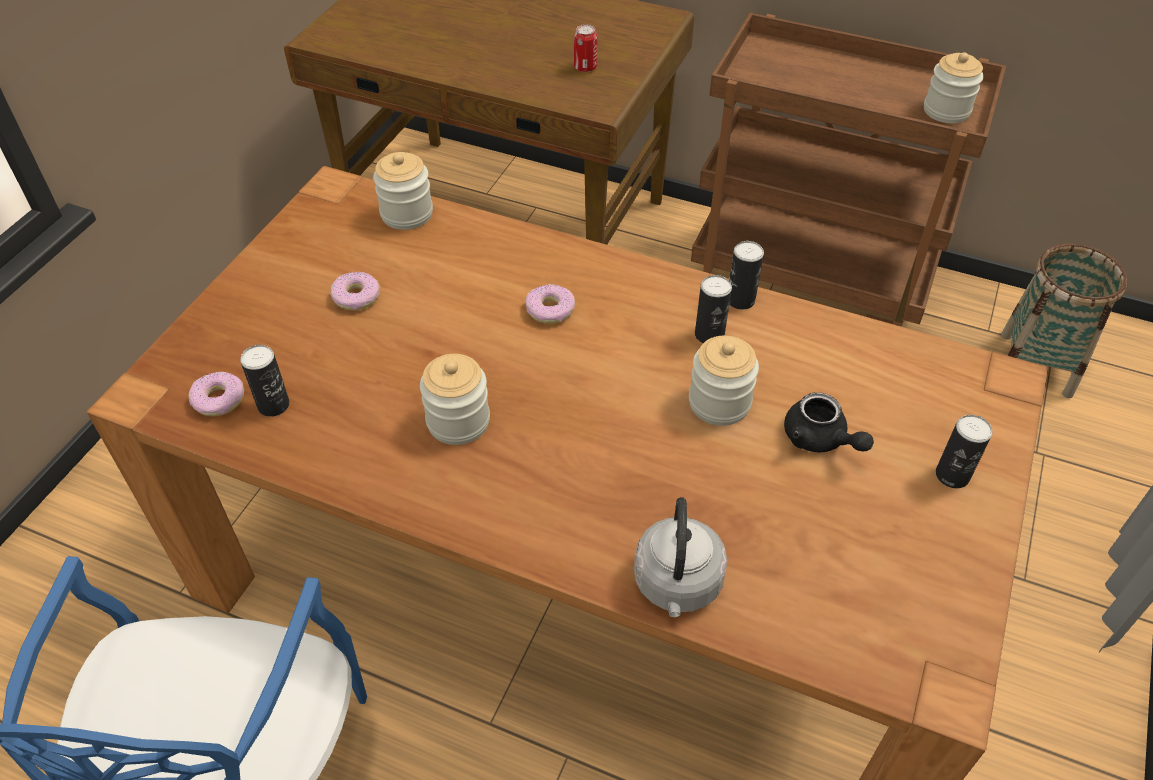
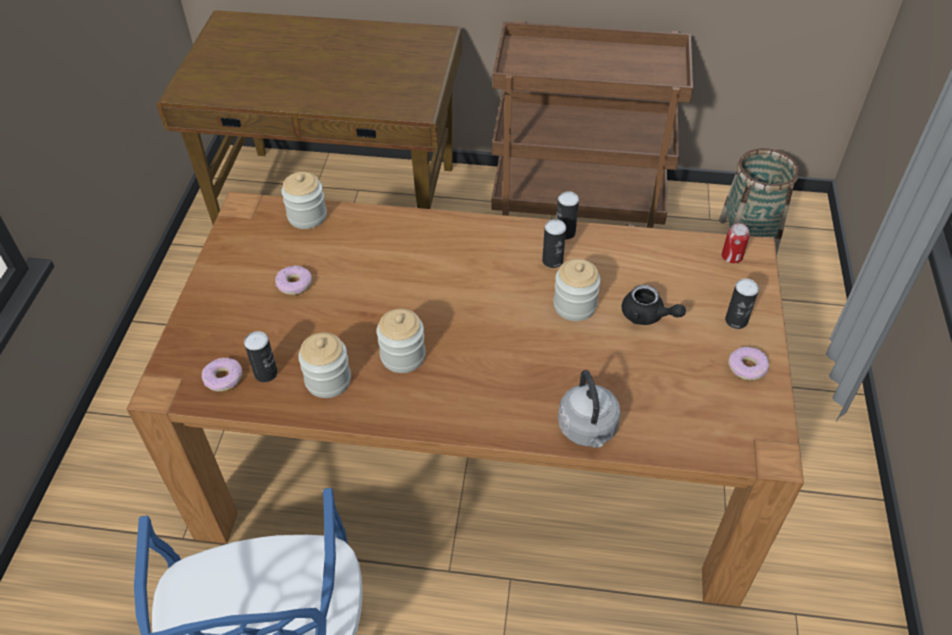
camera: 15 degrees left, 0 degrees up
donut [525,284,575,324] -> donut moved to [728,347,769,380]
can [574,24,597,72] -> can moved to [722,224,750,263]
jar [924,52,984,123] -> jar moved to [298,332,351,398]

